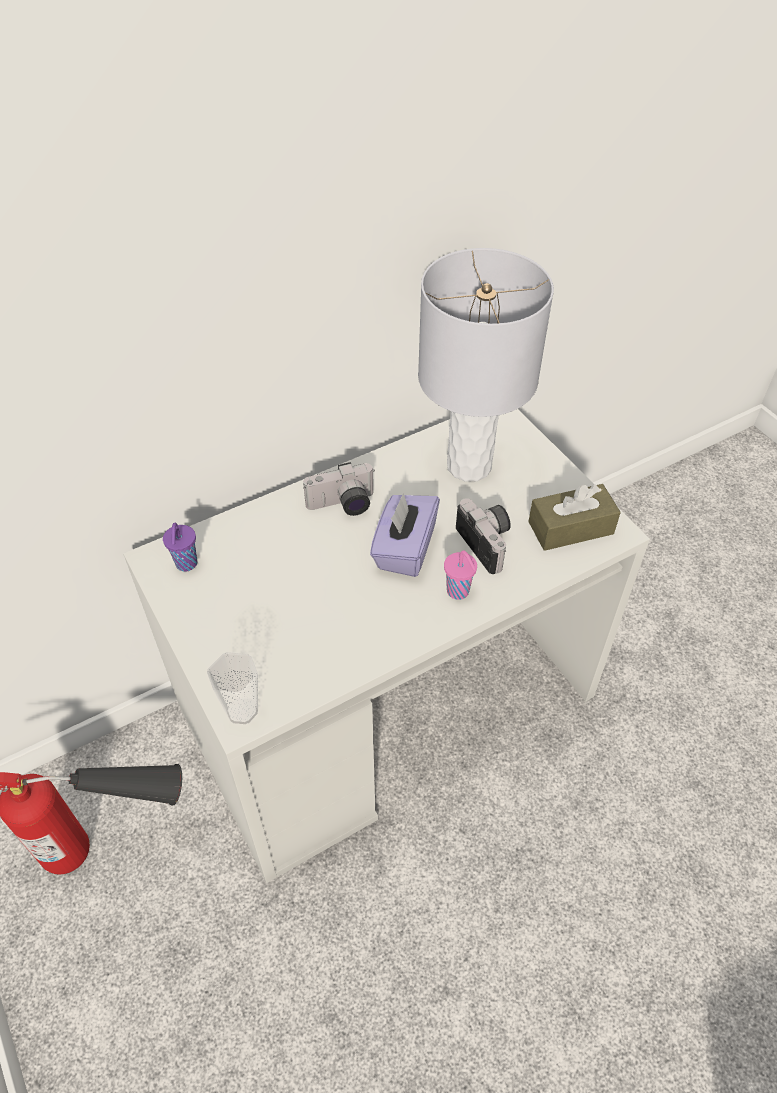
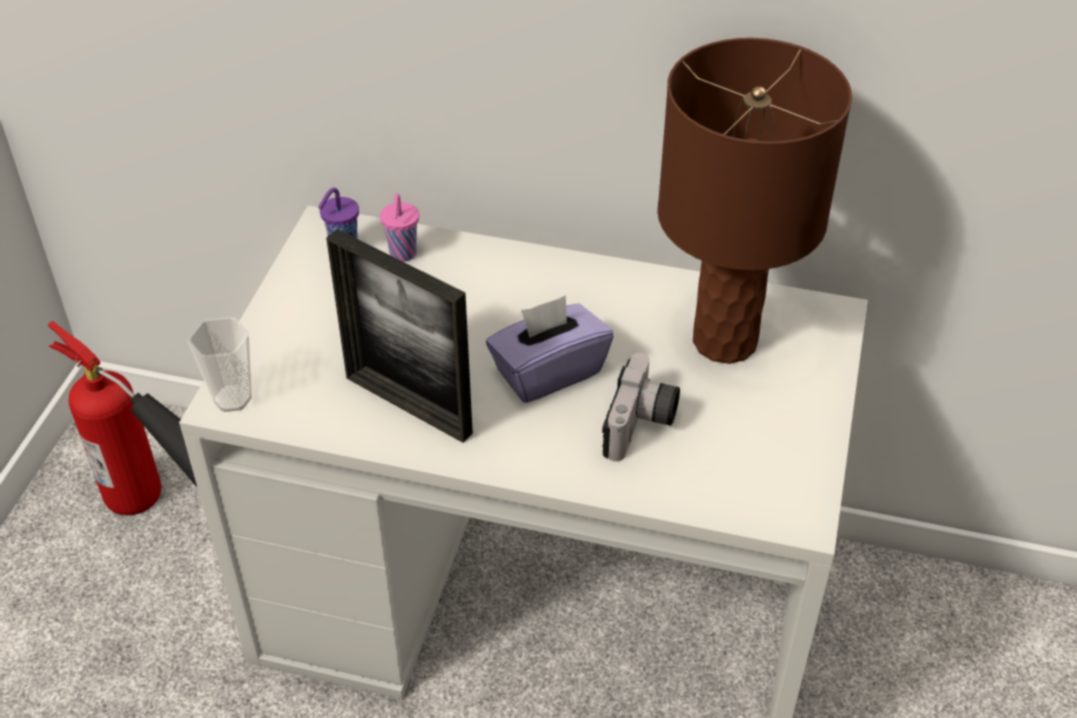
camera: 45 degrees right, 5 degrees down
camera [303,462,374,516] -> none
grey table lamp [418,248,554,482] -> brown table lamp [657,38,852,364]
pink cup [444,551,477,600] -> pink cup moved to [380,194,419,262]
brown tissue box [528,484,621,551] -> none
none -> picture frame [326,229,473,443]

